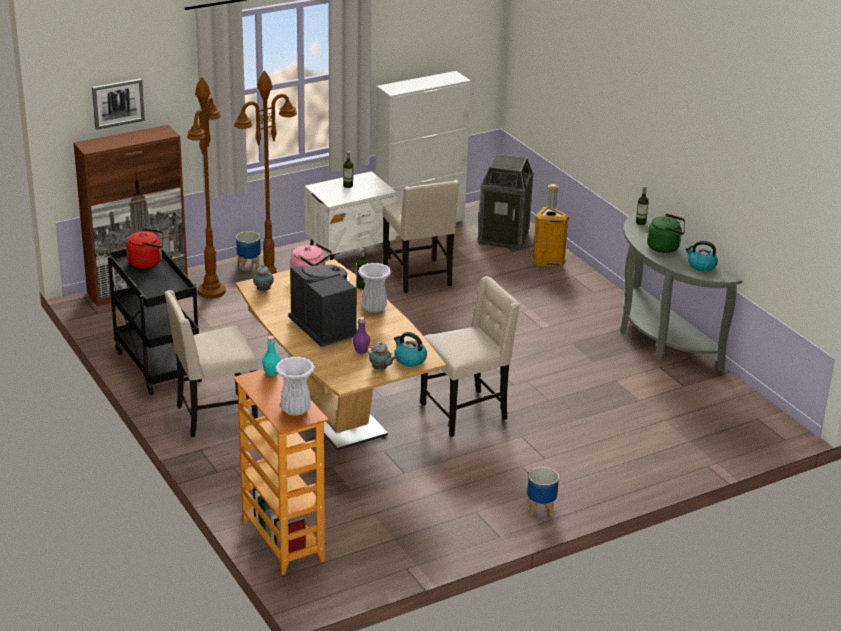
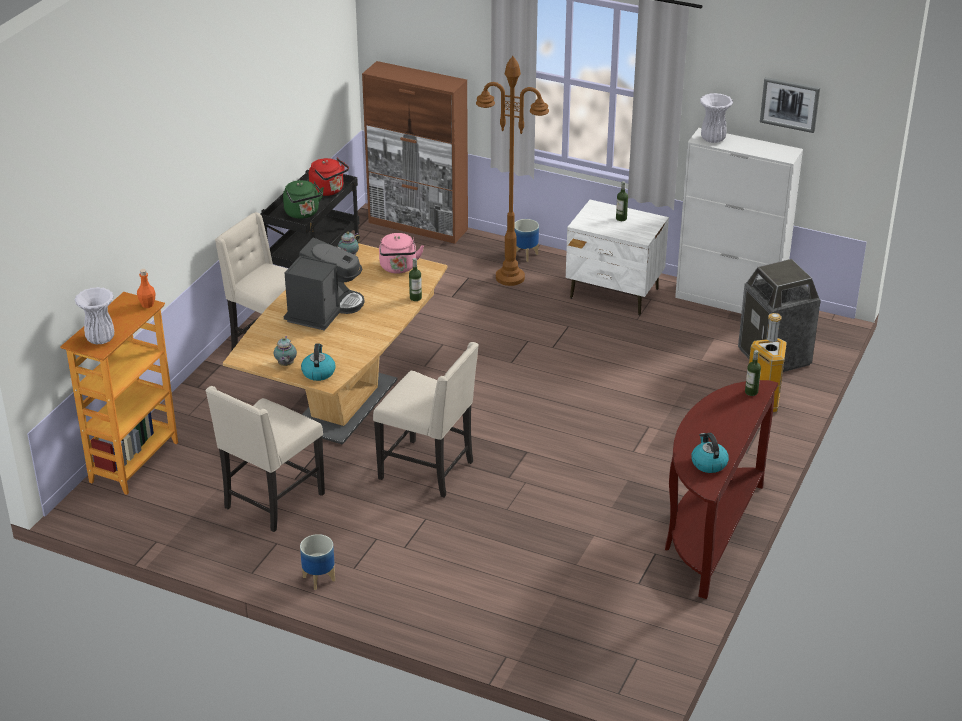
camera: 55 degrees right, 5 degrees up
picture [92,79,145,130] -> picture moved to [760,77,820,133]
brown floor lamp [187,77,226,299] -> none
turquoise bottle [262,336,281,376] -> orange bottle [137,269,156,308]
purple bottle [353,317,370,354] -> none
white vase [358,263,392,313] -> white vase moved to [700,93,733,143]
beige chair [382,180,459,293] -> beige chair moved to [206,386,325,532]
grey console table [620,212,742,371] -> brown console table [665,380,778,599]
green kettle [647,214,685,253] -> green kettle moved to [283,180,324,219]

